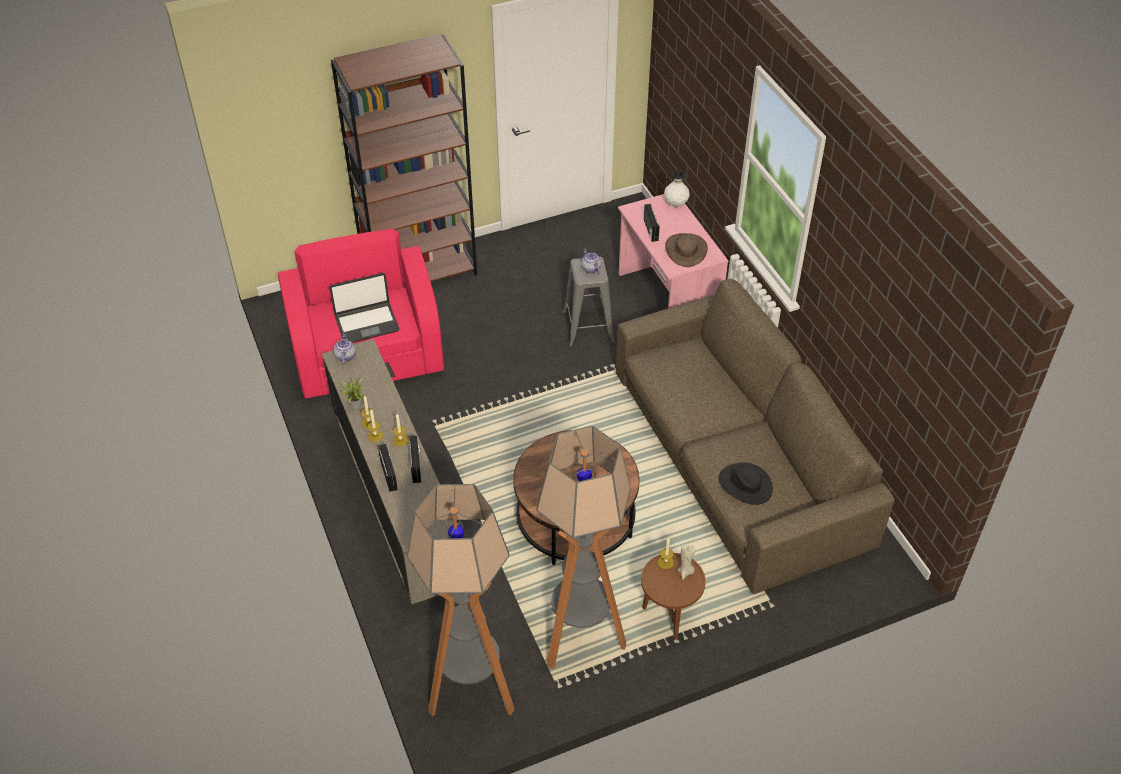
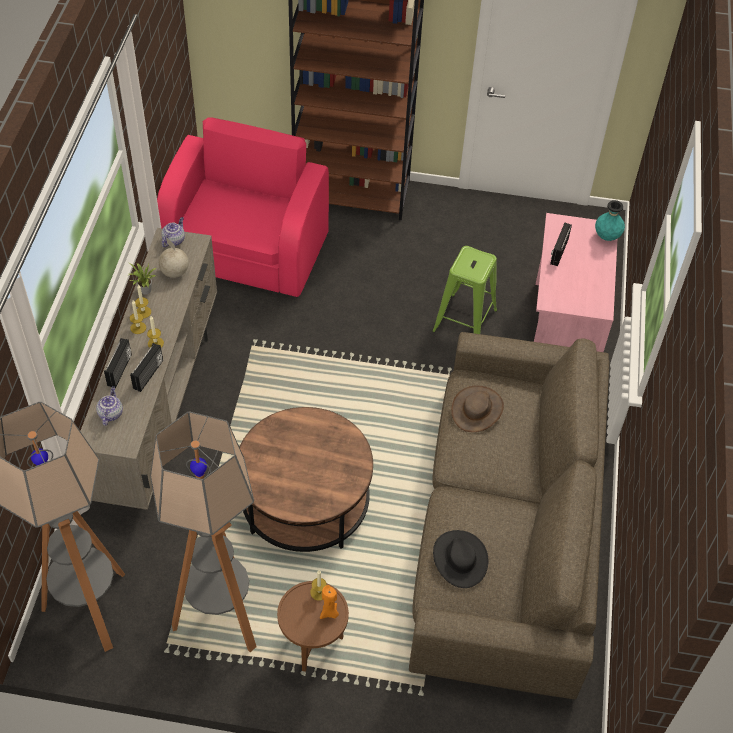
camera: 30 degrees right, 5 degrees up
laptop [330,273,399,343] -> none
grey stool [562,256,615,347] -> green stool [432,246,497,334]
teapot [581,248,602,274] -> teapot moved to [96,386,123,426]
white vase [664,170,690,207] -> turquoise vase [595,200,625,241]
brown hat [665,233,708,267] -> brown hat moved to [451,385,504,432]
beige candle [677,544,695,580] -> orange candle [320,585,339,619]
none -> globe [158,237,189,278]

